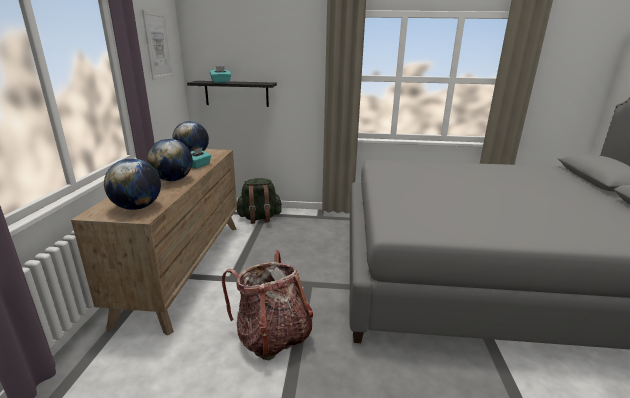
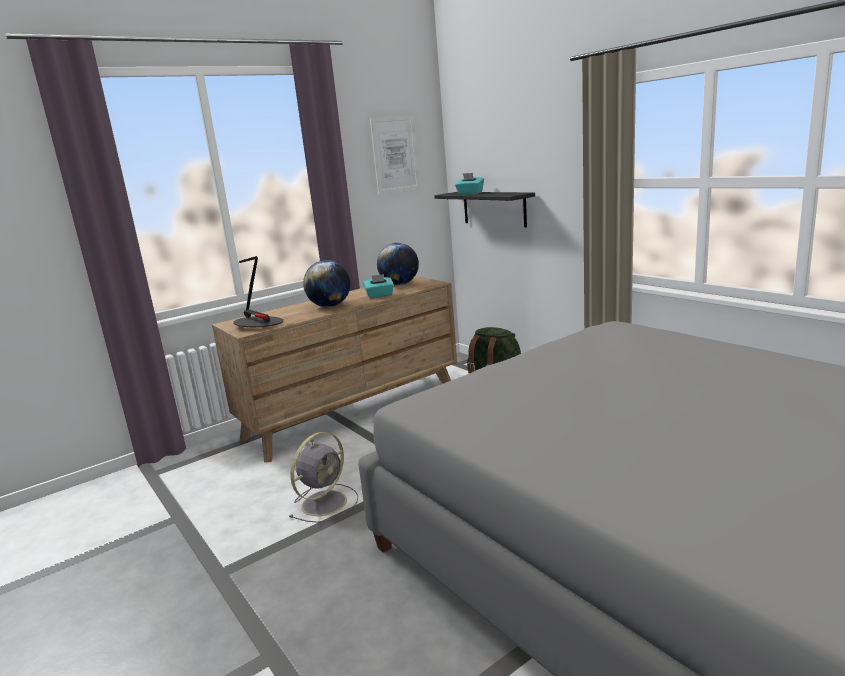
camera: 50 degrees right, 5 degrees down
globe [104,158,161,210] -> table lamp [233,256,283,327]
backpack [222,250,313,360] -> grey fan [289,432,358,523]

